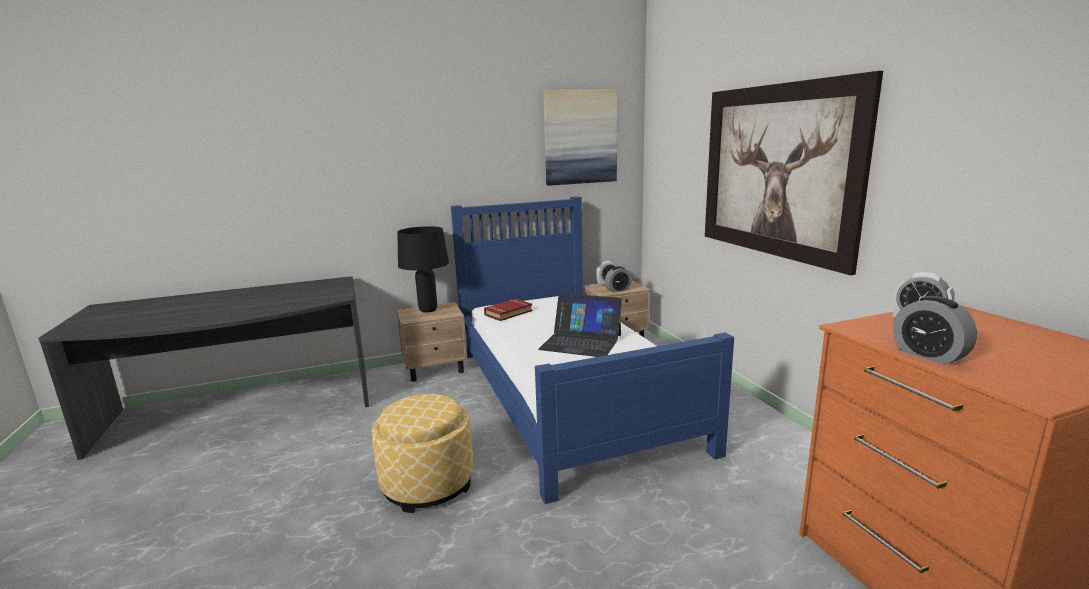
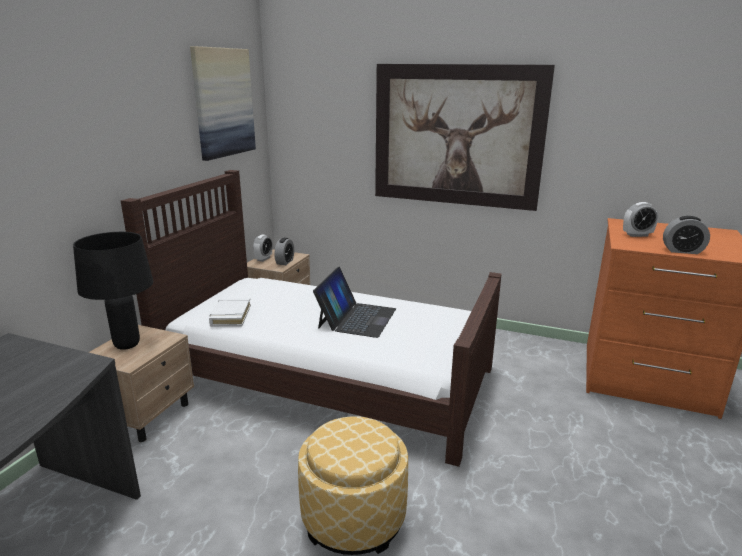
camera: 50 degrees left, 5 degrees up
blue bed [451,196,734,504] -> brown bed [121,170,502,467]
red book [484,299,533,321] -> white book [209,298,251,327]
laptop [538,293,622,357] -> laptop turned 45 degrees counterclockwise [313,267,396,338]

